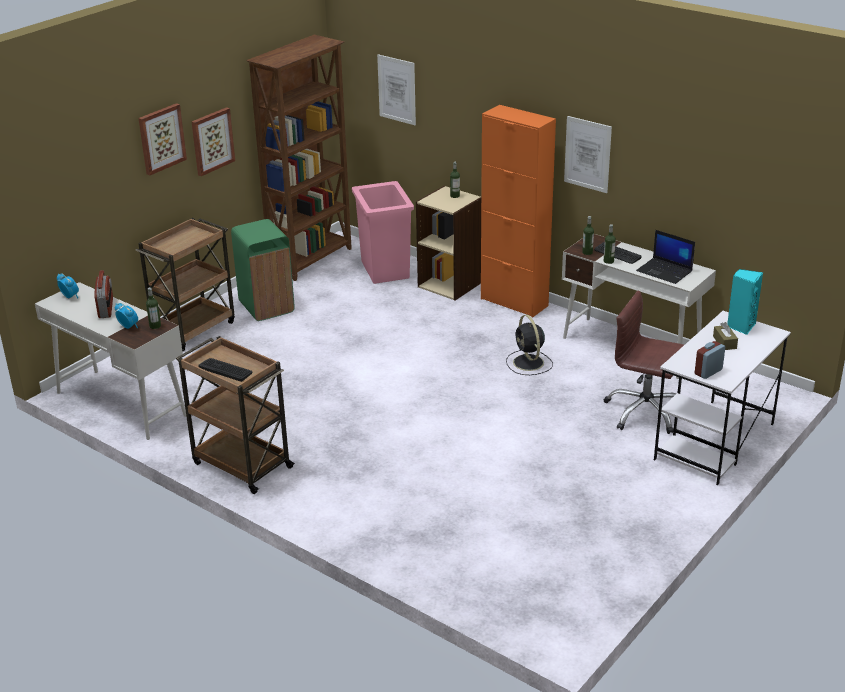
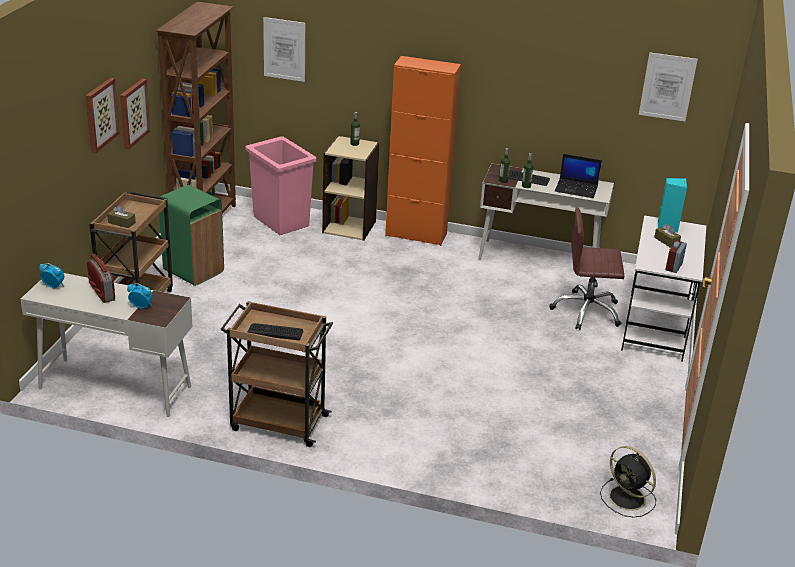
camera: 25 degrees left, 0 degrees up
bottle [146,287,161,329] -> none
black fan [506,315,553,375] -> black fan moved to [600,446,656,518]
picture [564,116,612,193] -> picture moved to [639,52,698,121]
none -> brown tissue box [107,205,136,228]

